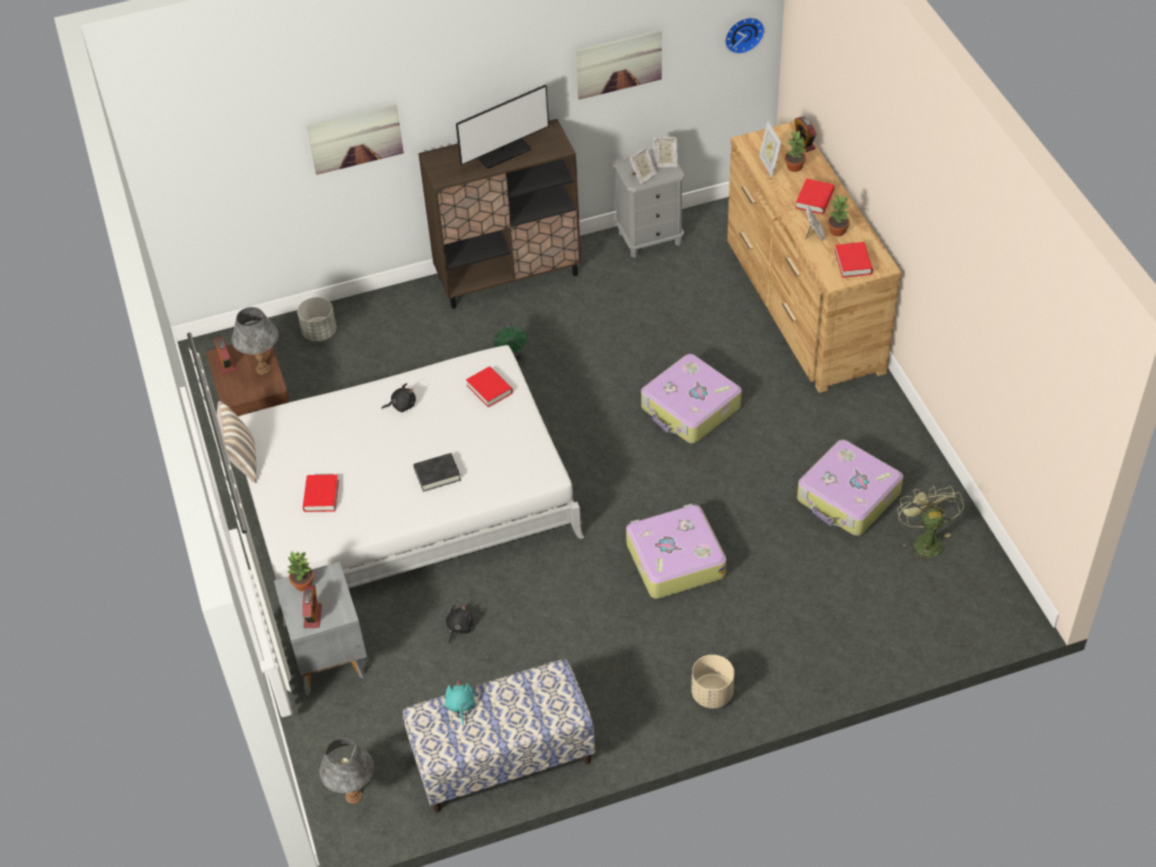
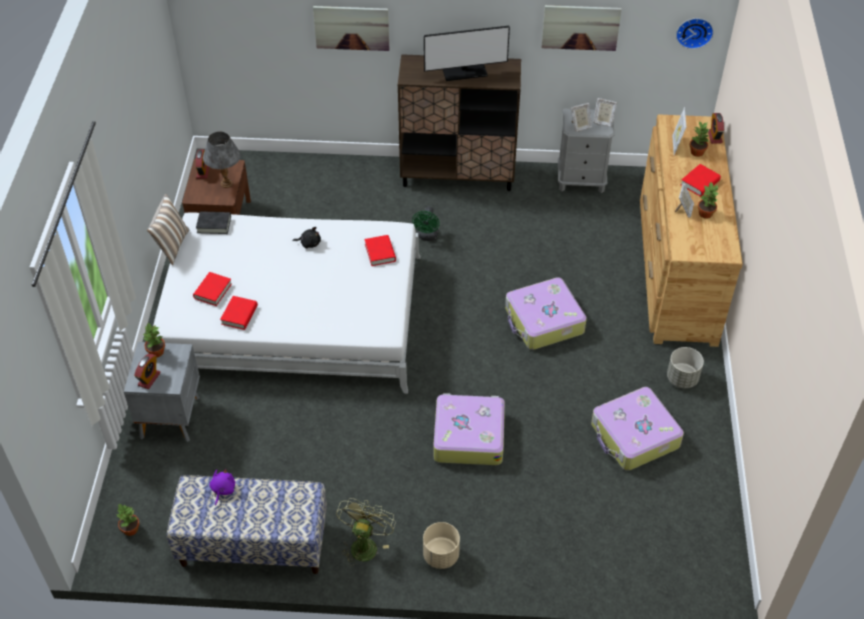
camera: 20 degrees right, 0 degrees up
grey planter [297,297,336,342] -> grey planter moved to [667,347,704,388]
grey table lamp [319,738,374,804] -> potted plant [116,504,139,536]
black book [413,453,461,492] -> black book moved to [196,211,231,234]
turquoise plush toy [445,680,475,725] -> purple plush toy [210,468,235,506]
black plush toy [446,605,473,643] -> none
red book [835,242,873,278] -> red book moved to [220,296,258,330]
green fan [897,485,964,565] -> green fan moved to [336,498,396,566]

